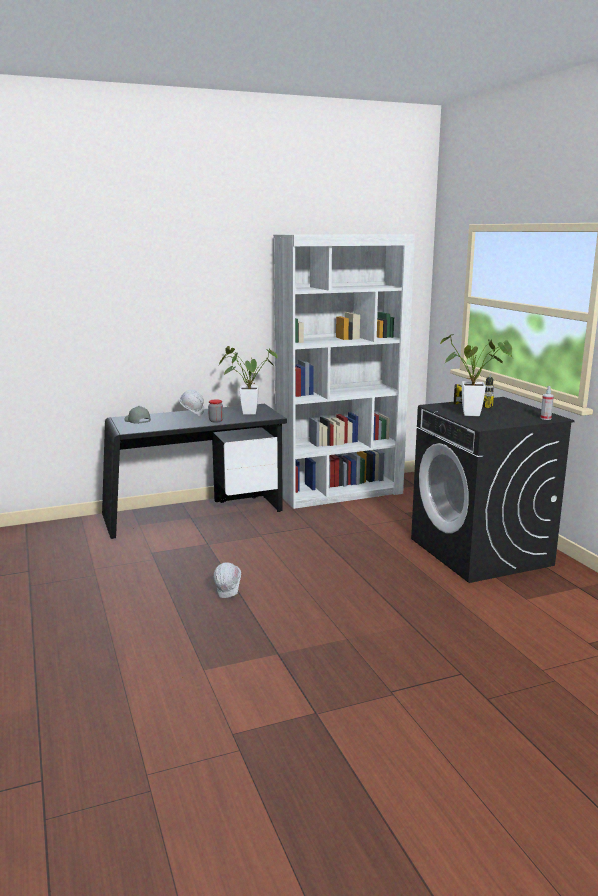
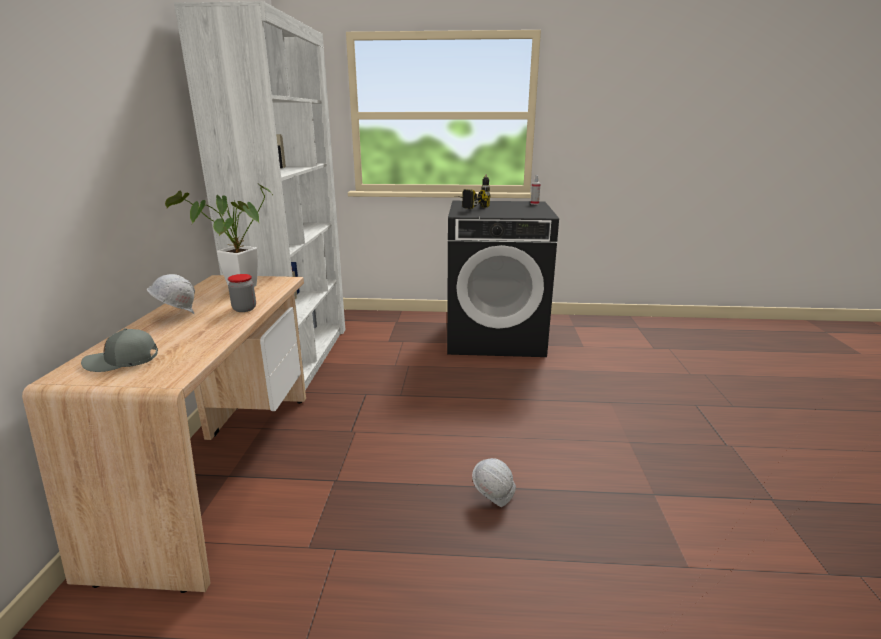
camera: 65 degrees left, 5 degrees up
black desk [102,404,287,539] -> beige desk [22,275,306,593]
potted plant [440,334,513,416] -> none

